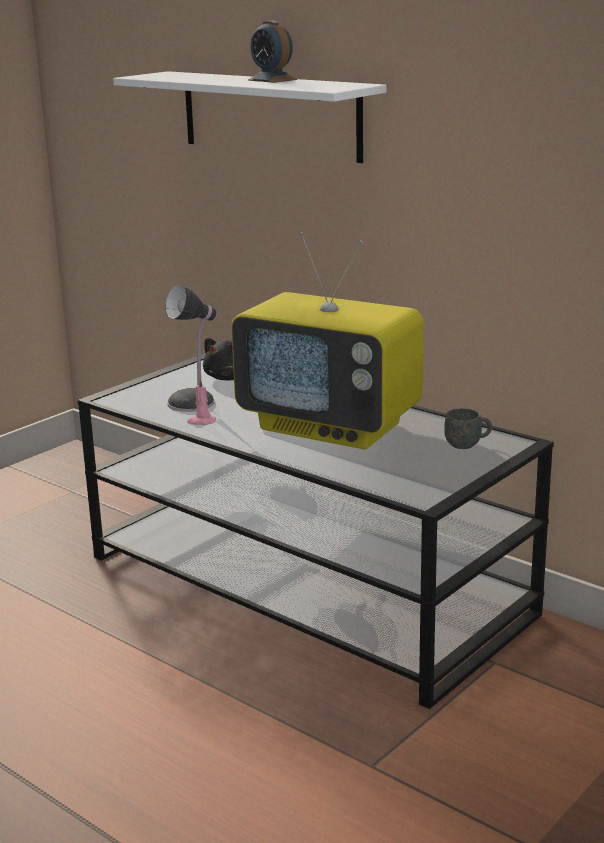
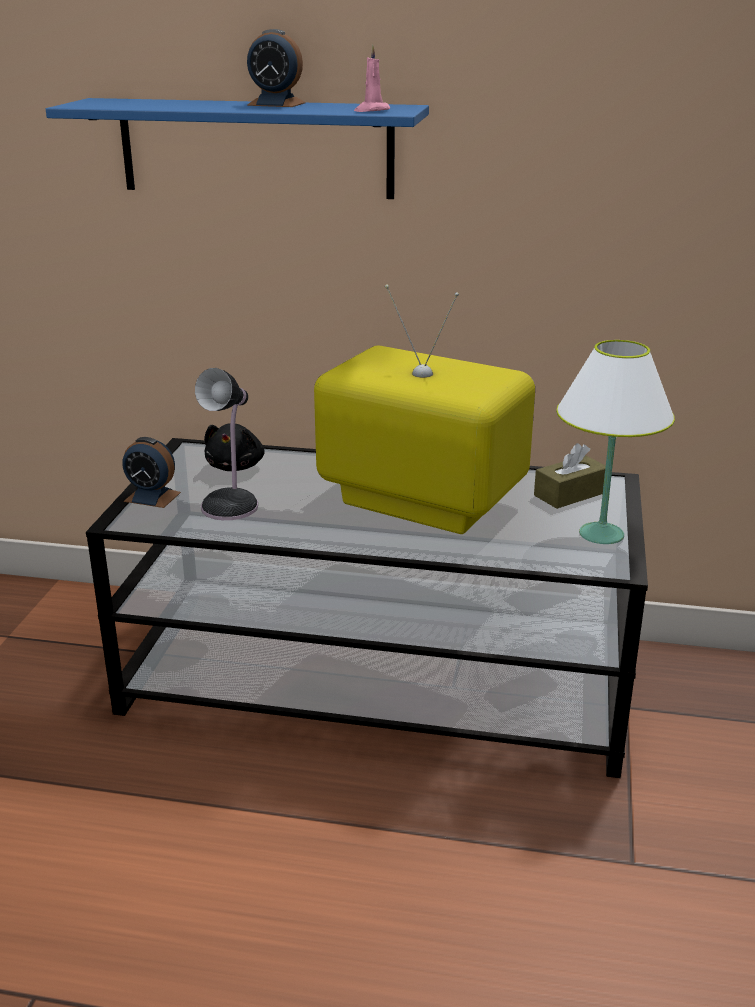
camera: 30 degrees left, 5 degrees up
white shelf [113,71,386,163] -> blue shelf [46,98,429,199]
pink candle [187,377,216,425] -> pink candle moved to [354,45,390,112]
television [231,232,424,449] -> television turned 150 degrees counterclockwise [314,284,535,534]
grey mug [444,408,492,449] -> brown tissue box [534,443,606,509]
none -> alarm clock [123,437,181,508]
none -> white table lamp [556,340,675,544]

